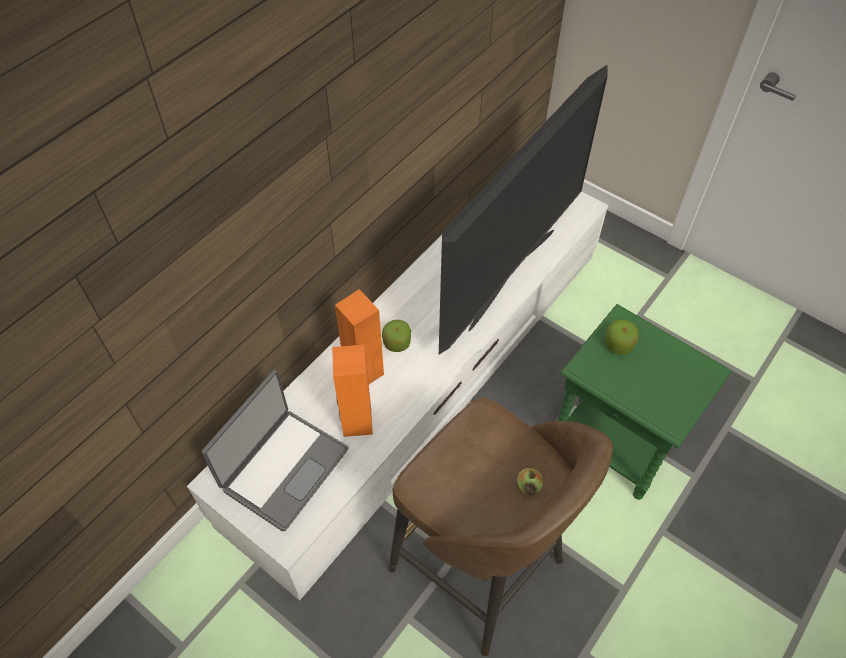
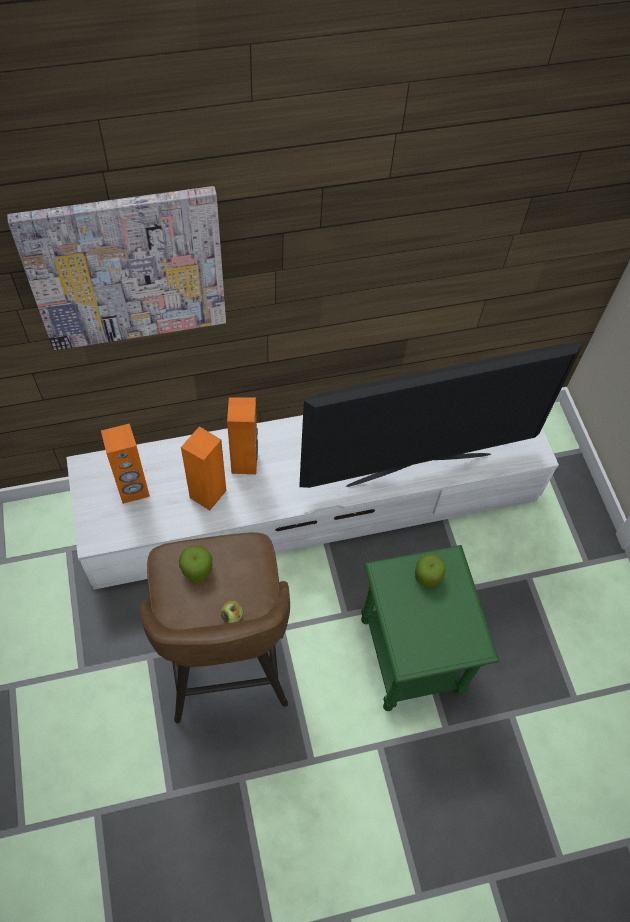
camera: 35 degrees right, 5 degrees up
laptop [201,370,349,531] -> orange speaker [101,423,150,504]
apple [382,320,411,352] -> apple moved to [179,546,212,581]
none -> picture [7,186,226,351]

